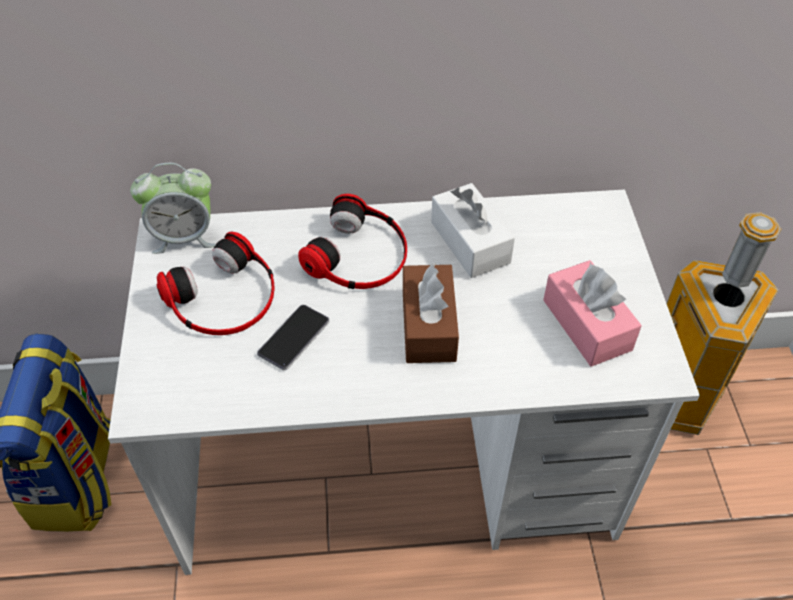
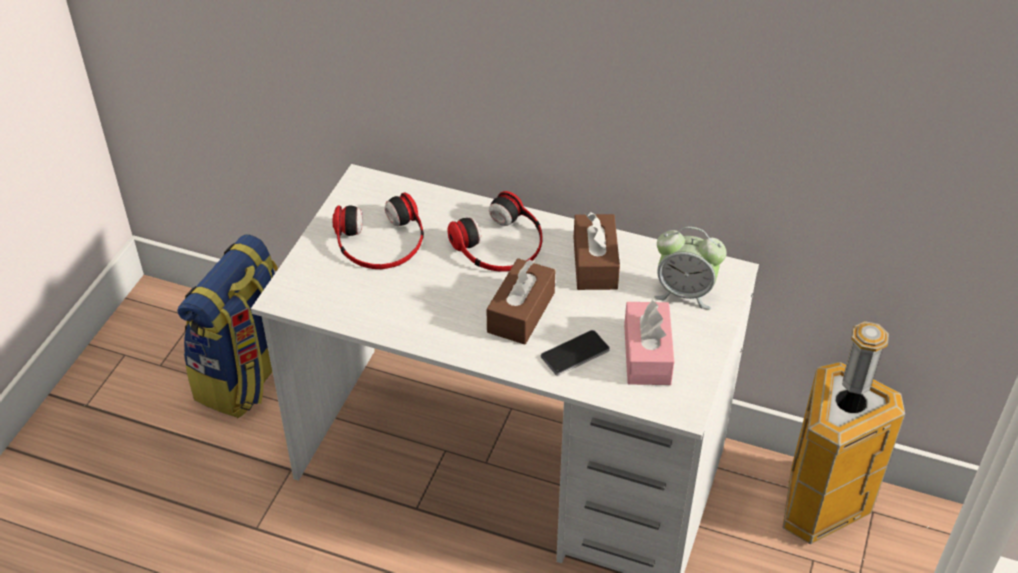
camera: 25 degrees right, 5 degrees down
alarm clock [130,163,216,254] -> alarm clock moved to [654,227,727,310]
phone [257,305,330,370] -> phone moved to [541,330,610,375]
white tissue box [431,183,515,278] -> brown tissue box [574,212,620,290]

